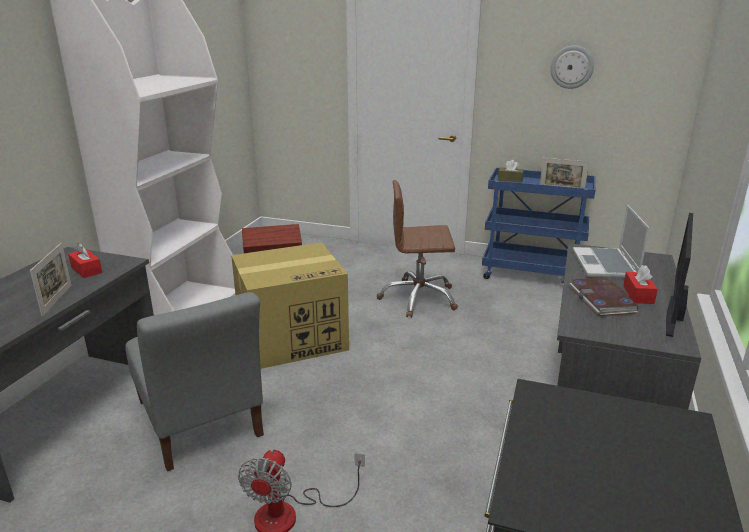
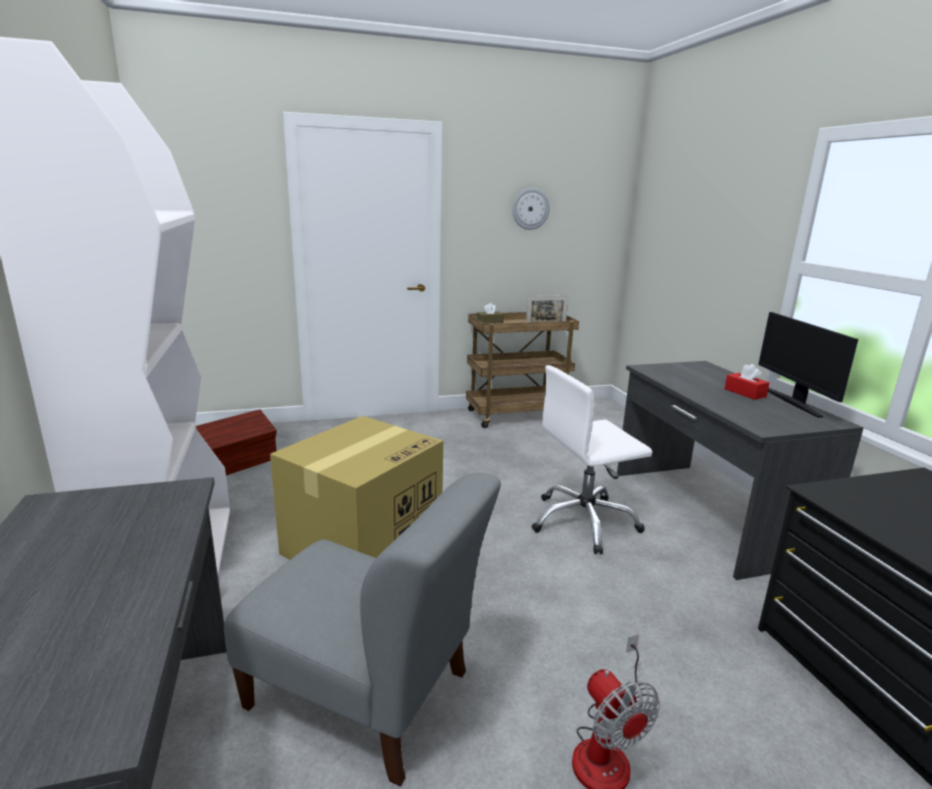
camera: 35 degrees left, 5 degrees down
picture frame [30,243,72,316] -> none
red tissue box [68,243,102,278] -> none
brown office chair [377,180,458,318] -> none
blue cart [482,168,596,283] -> brown cart [466,312,579,428]
book [570,277,638,316] -> none
laptop [573,205,649,278] -> none
none -> white office chair [531,365,652,554]

